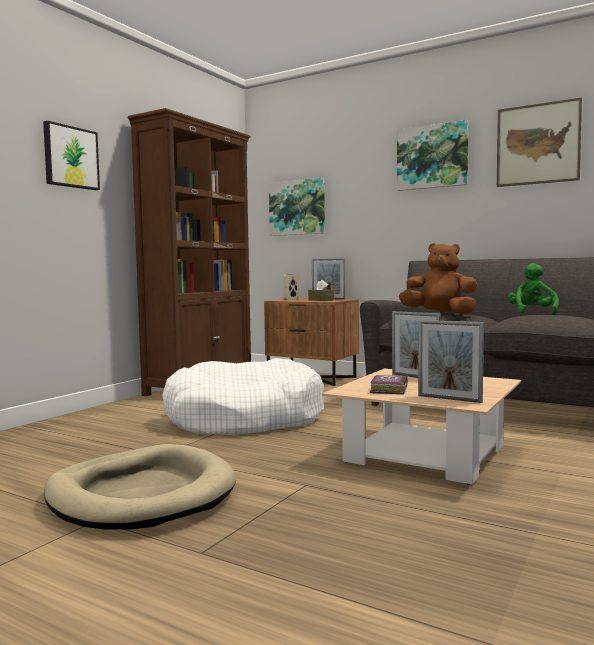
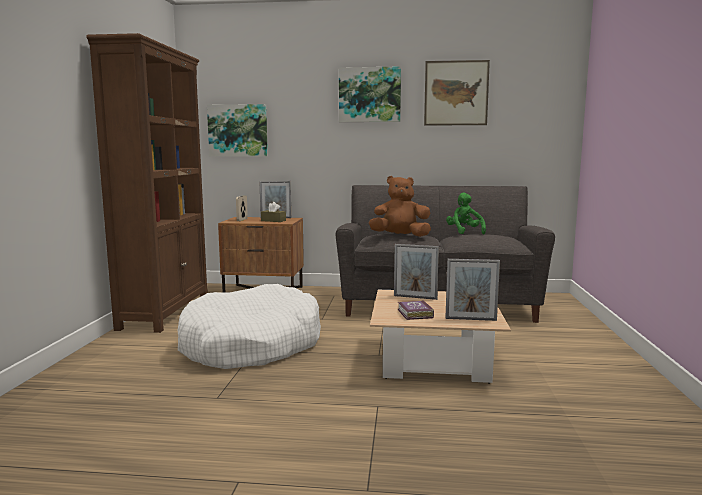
camera: 25 degrees left, 5 degrees up
picture [43,121,100,190] -> none
beige dog bed [44,444,236,530] -> none

